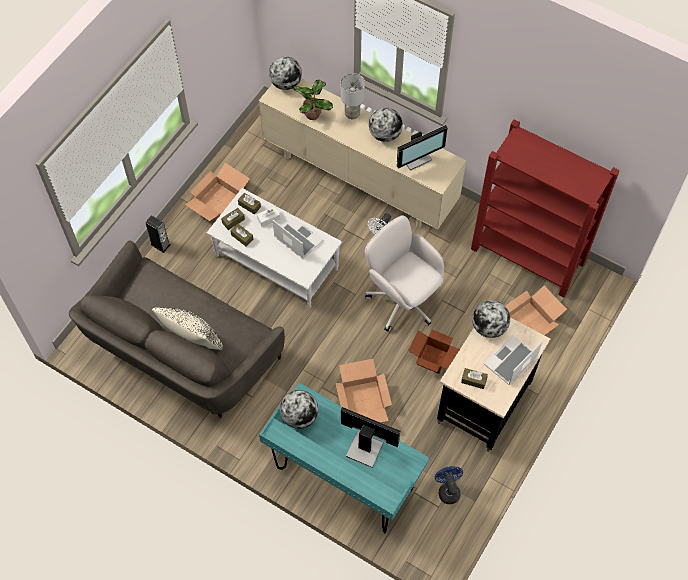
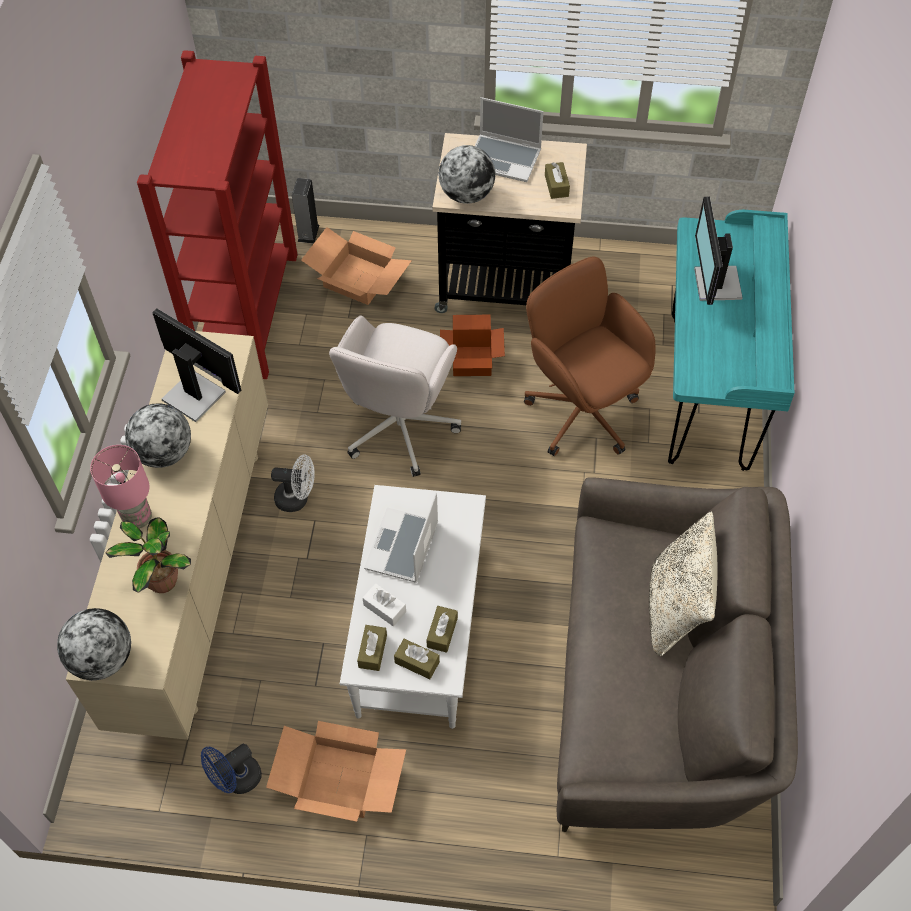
camera: 115 degrees left, 5 degrees down
speaker [145,215,170,253] -> speaker moved to [292,178,319,244]
globe [280,390,318,429] -> none
cardboard box [335,359,392,422] -> brown office chair [524,257,656,456]
grey table lamp [341,73,365,119] -> pink table lamp [90,445,152,529]
blue fan [435,466,463,504] -> blue fan moved to [201,744,262,794]

